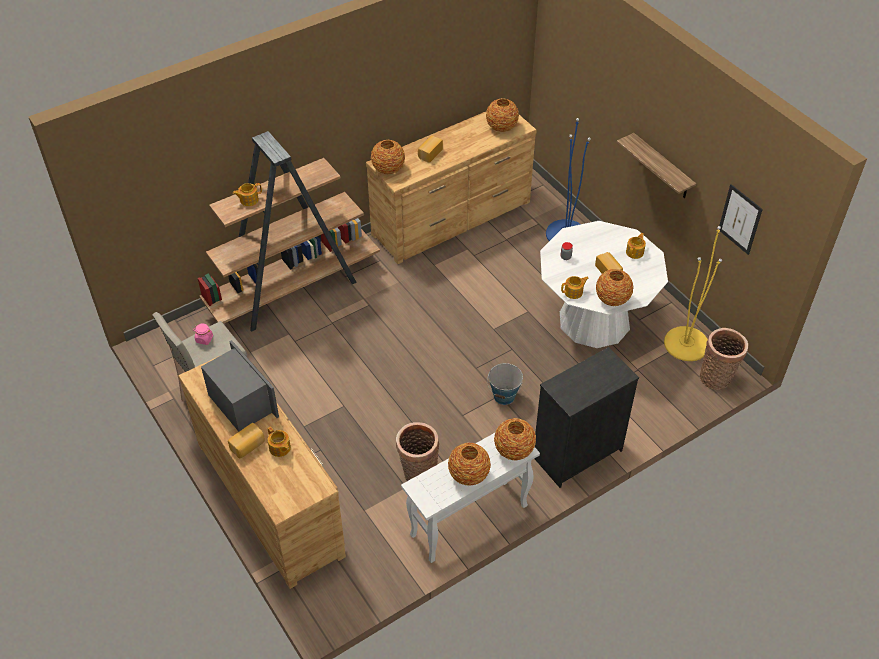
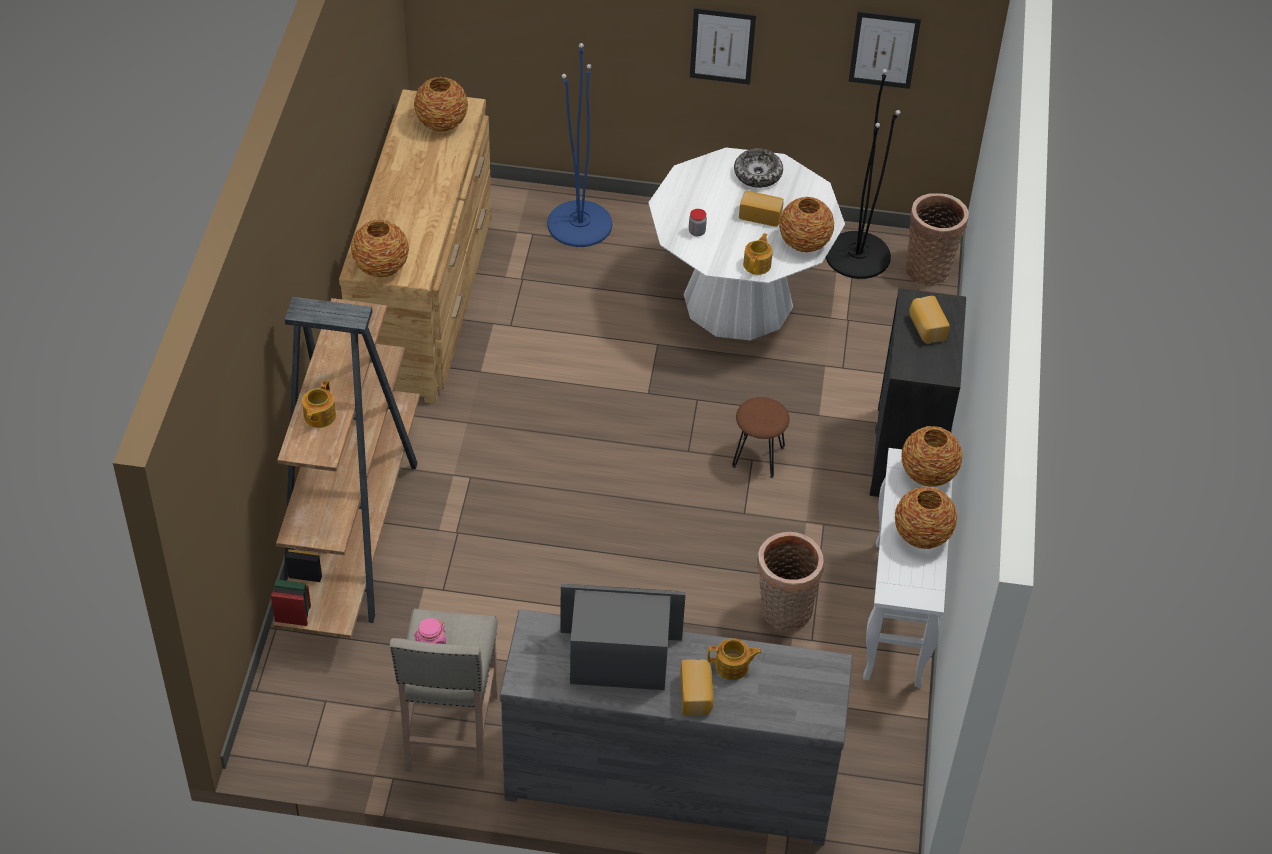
camera: 50 degrees left, 0 degrees up
brown dresser [178,355,346,589] -> grey dresser [500,609,853,846]
bread [418,136,443,163] -> bread moved to [909,296,950,344]
bucket [487,363,523,405] -> brown stool [732,397,790,478]
shelf [617,133,696,198] -> picture [690,8,756,85]
teapot [626,233,646,259] -> bowl [734,148,783,188]
yellow floor lamp [664,226,722,361] -> black floor lamp [826,69,900,279]

